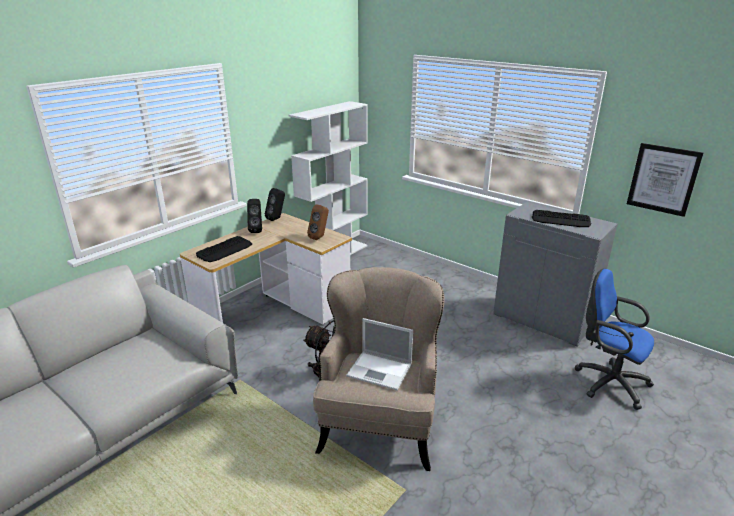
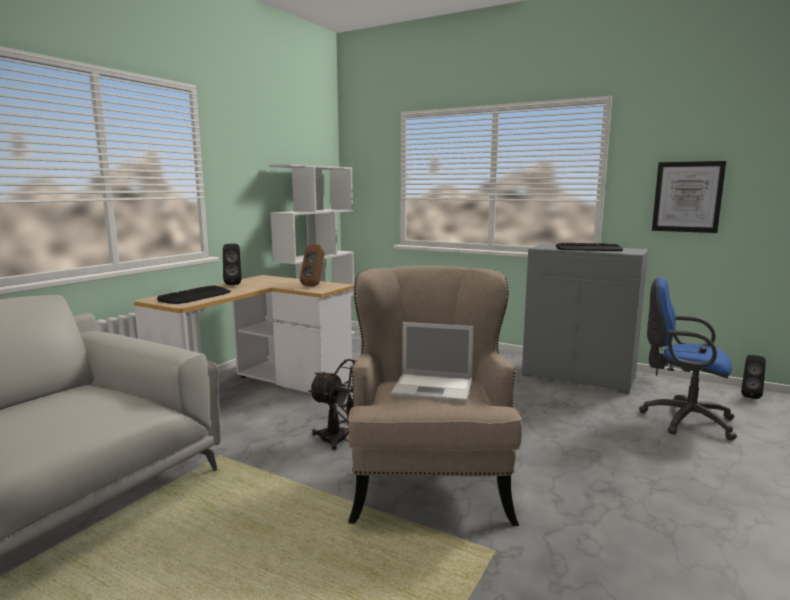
camera: 10 degrees left, 15 degrees down
black speaker [265,188,285,221] -> black speaker moved to [741,355,766,399]

